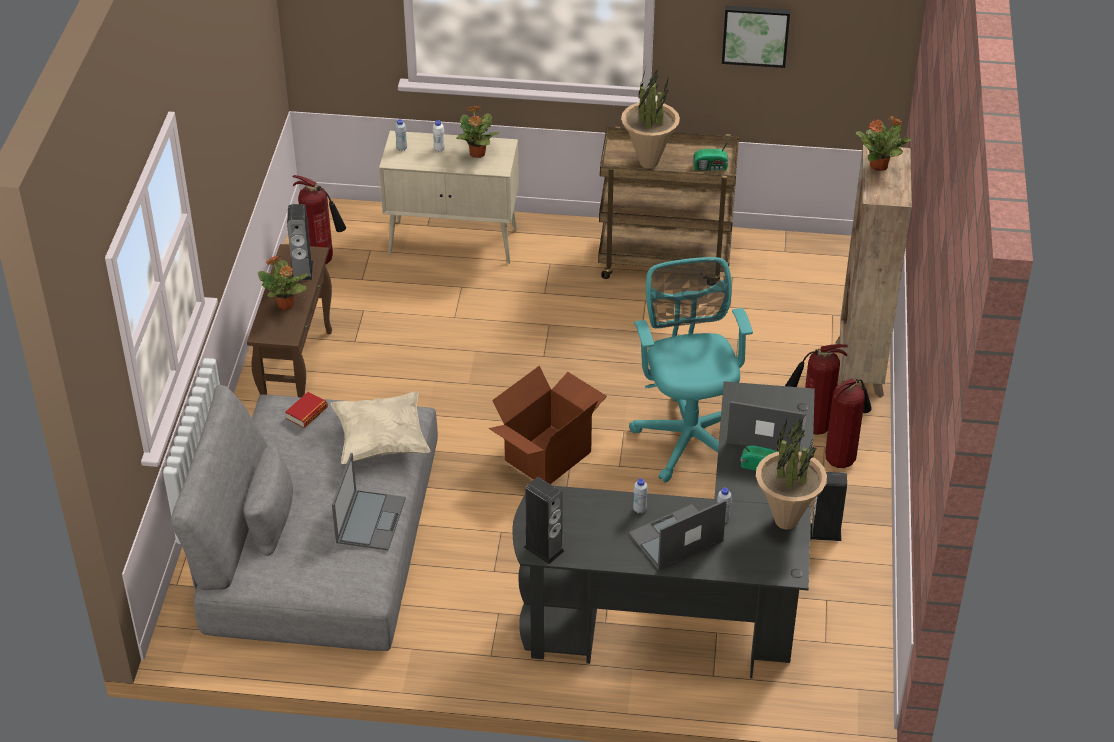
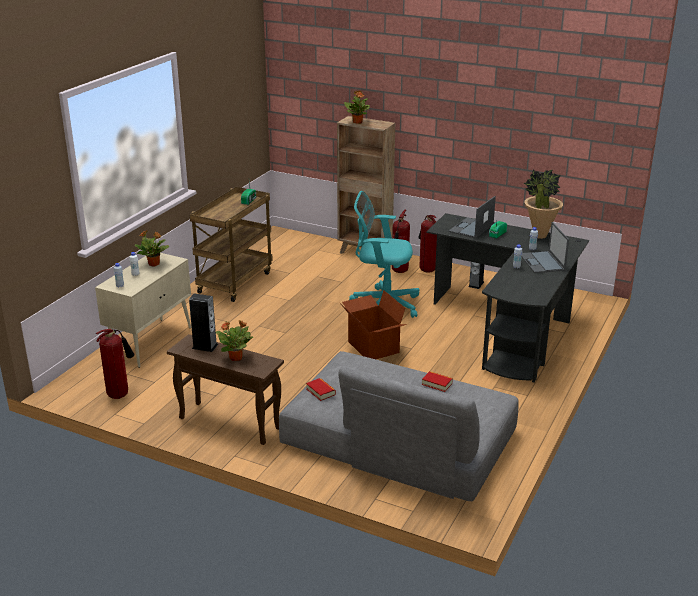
camera: 70 degrees left, 15 degrees down
beige pillow [331,391,431,464] -> none
laptop [332,453,406,550] -> book [422,371,453,392]
speaker [524,477,565,564] -> none
potted plant [621,65,680,168] -> none
picture [722,6,790,68] -> none

